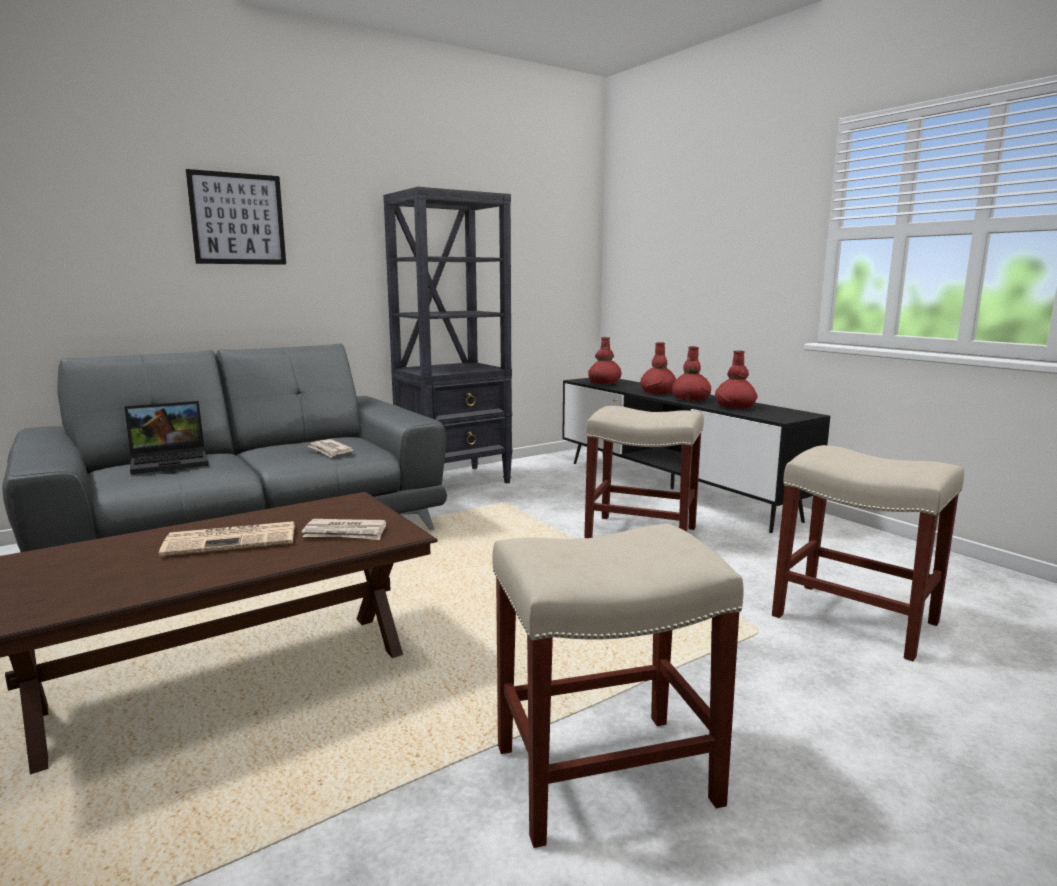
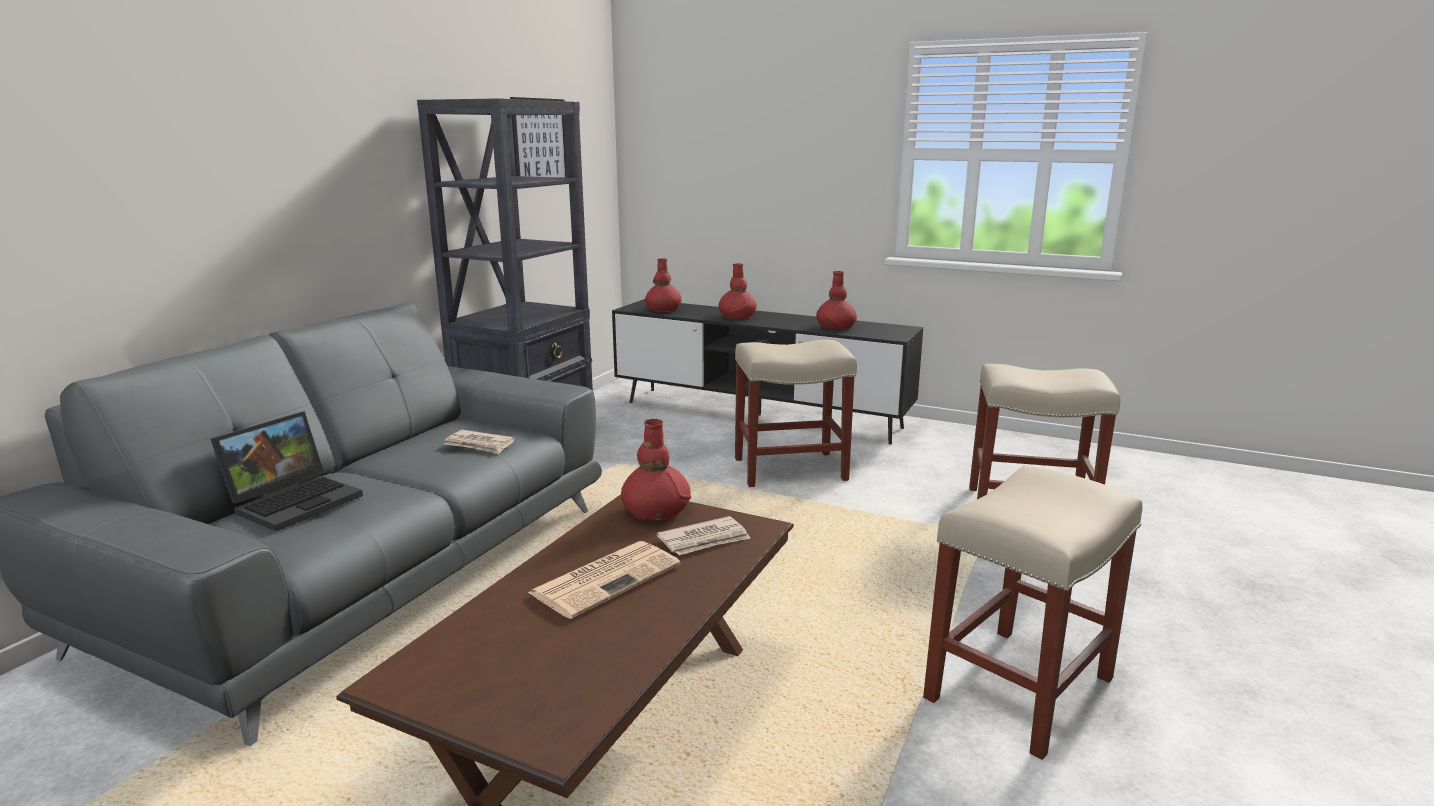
camera: 30 degrees left, 5 degrees up
picture [186,169,286,265] -> picture moved to [510,97,569,189]
red vase [672,347,711,401] -> red vase moved to [621,419,691,520]

